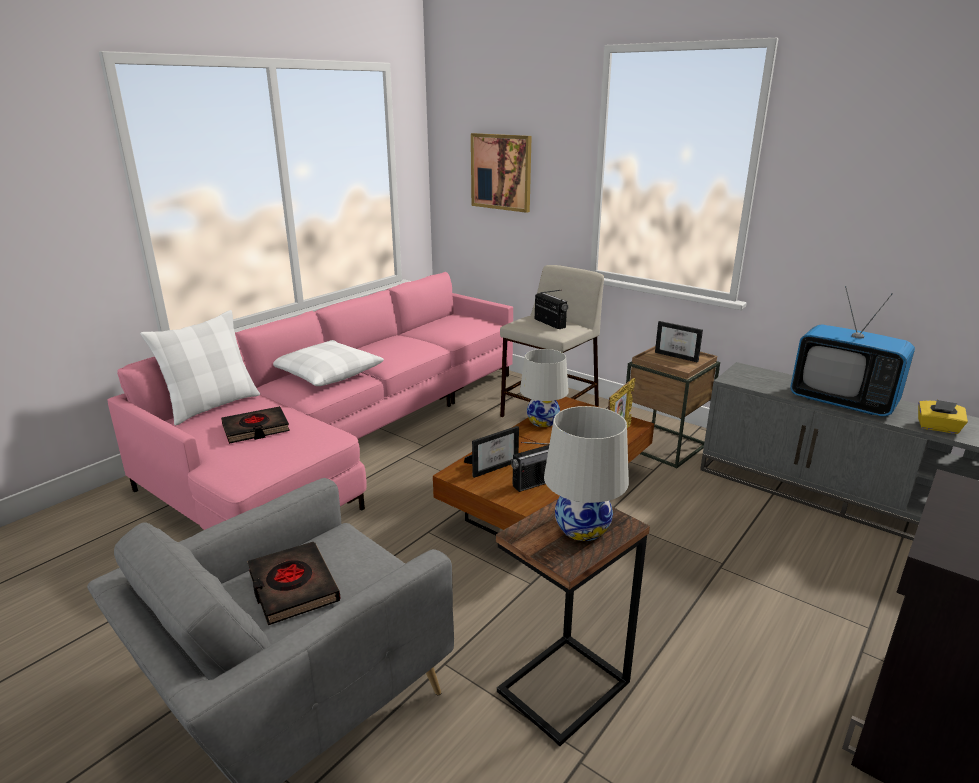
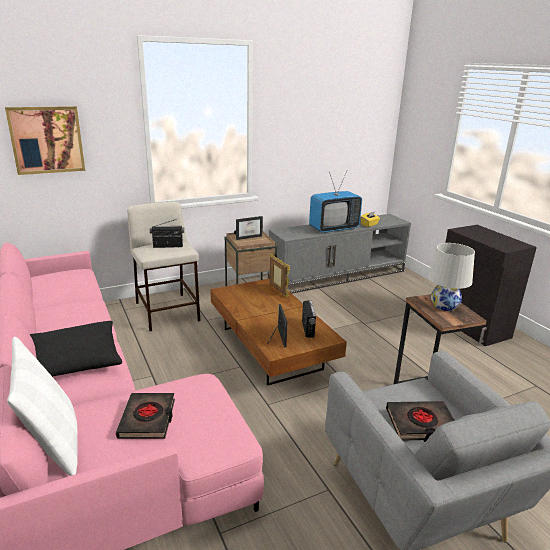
camera: 65 degrees left, 0 degrees up
white pillow [273,340,384,386] -> black pillow [30,321,122,377]
white table lamp [520,349,569,427] -> none

